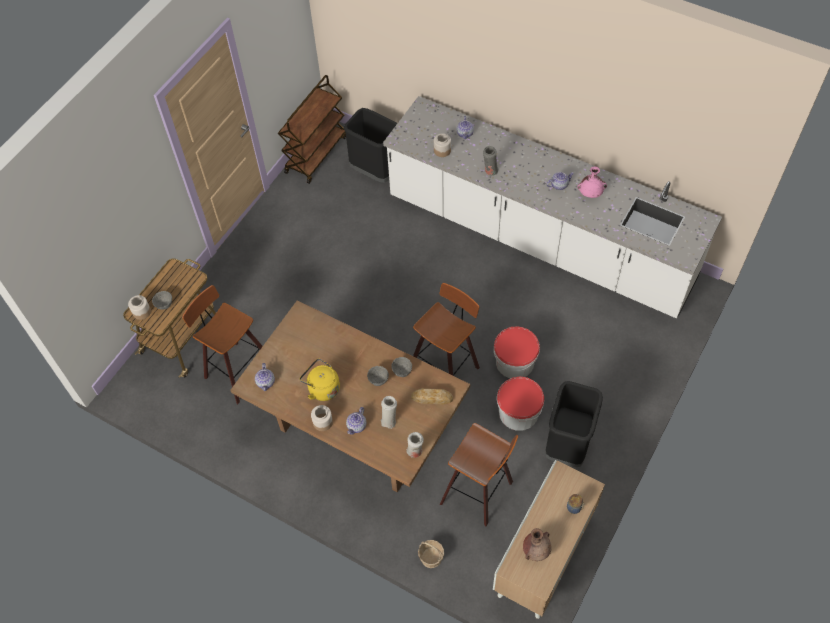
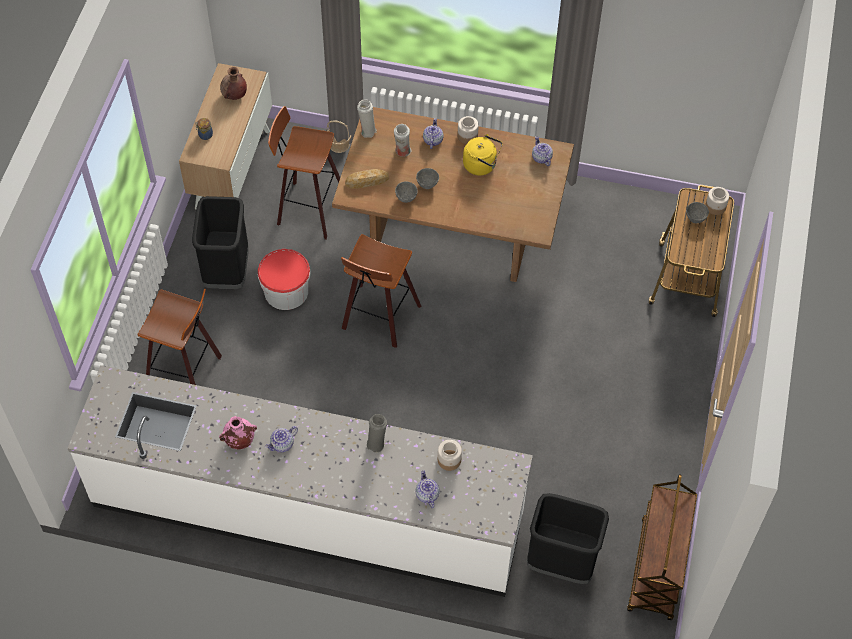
camera: 160 degrees right, 0 degrees up
stool [182,285,263,404] -> stool moved to [138,289,222,385]
bucket [494,326,540,379] -> none

